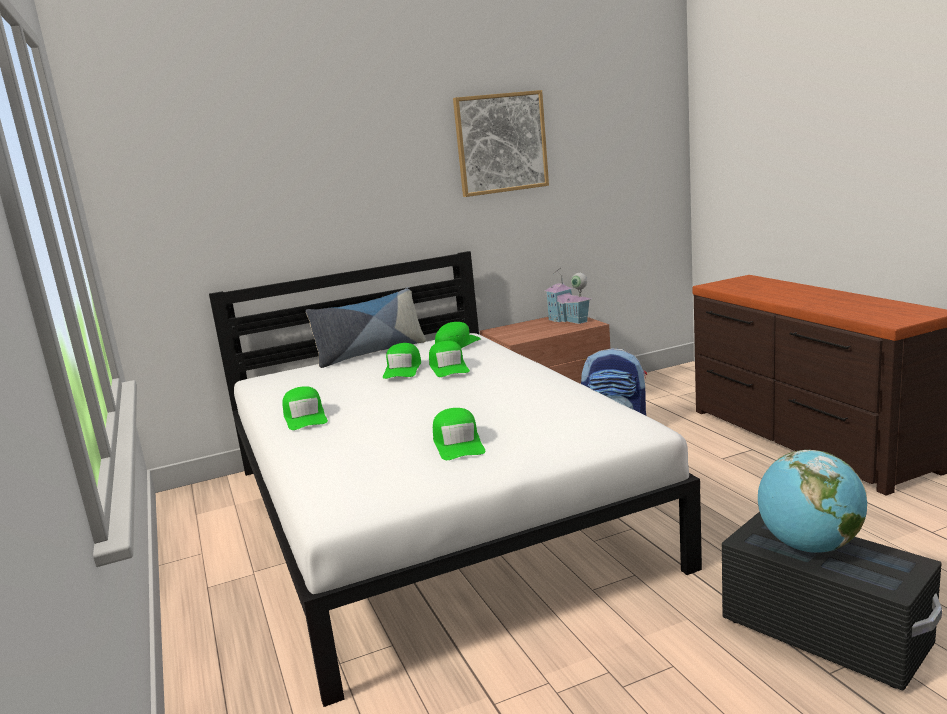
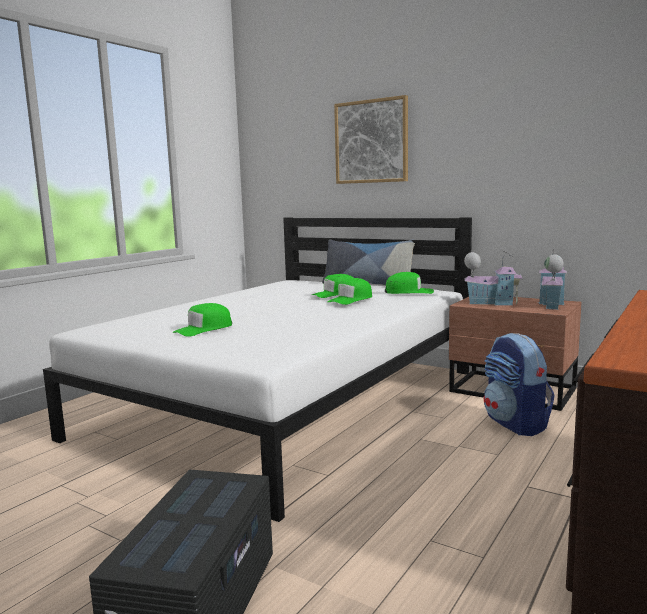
camera: 55 degrees right, 5 degrees down
green cap [282,386,328,430] -> none
picture [453,90,549,197] -> picture moved to [334,95,408,184]
globe [758,450,867,553] -> none
none -> toy house [464,249,523,306]

